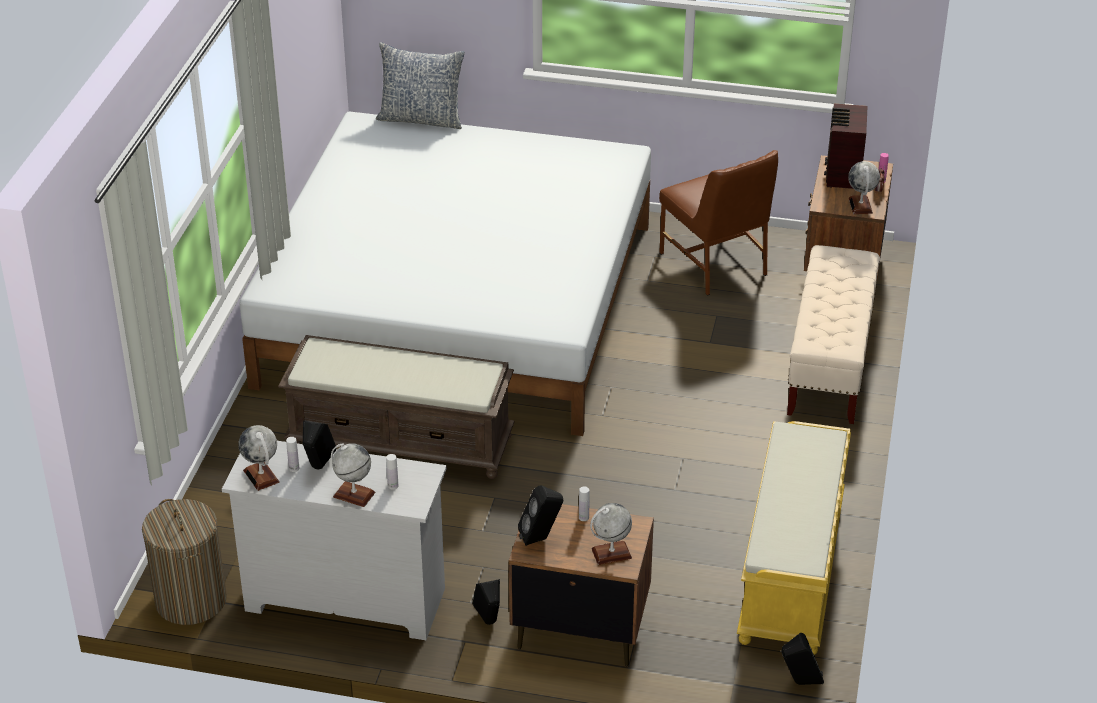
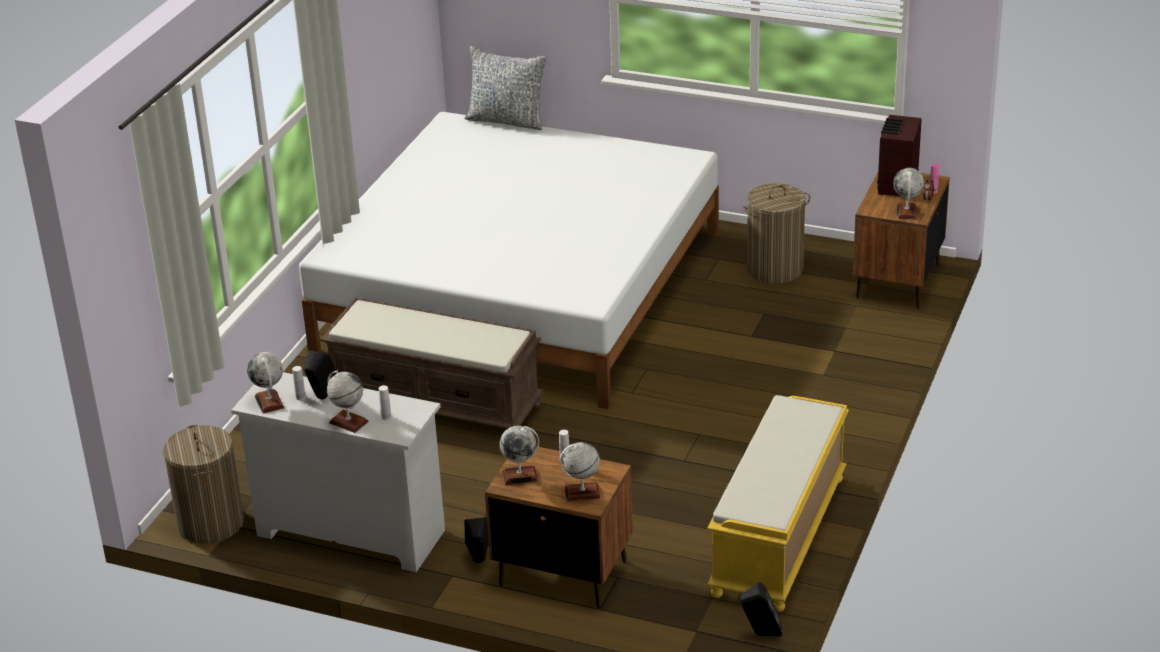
camera: 10 degrees right, 5 degrees down
black speaker [518,485,563,545] -> globe [500,426,539,485]
brown chair [659,150,778,296] -> laundry basket [742,183,810,284]
beige bench [787,245,880,424] -> none

